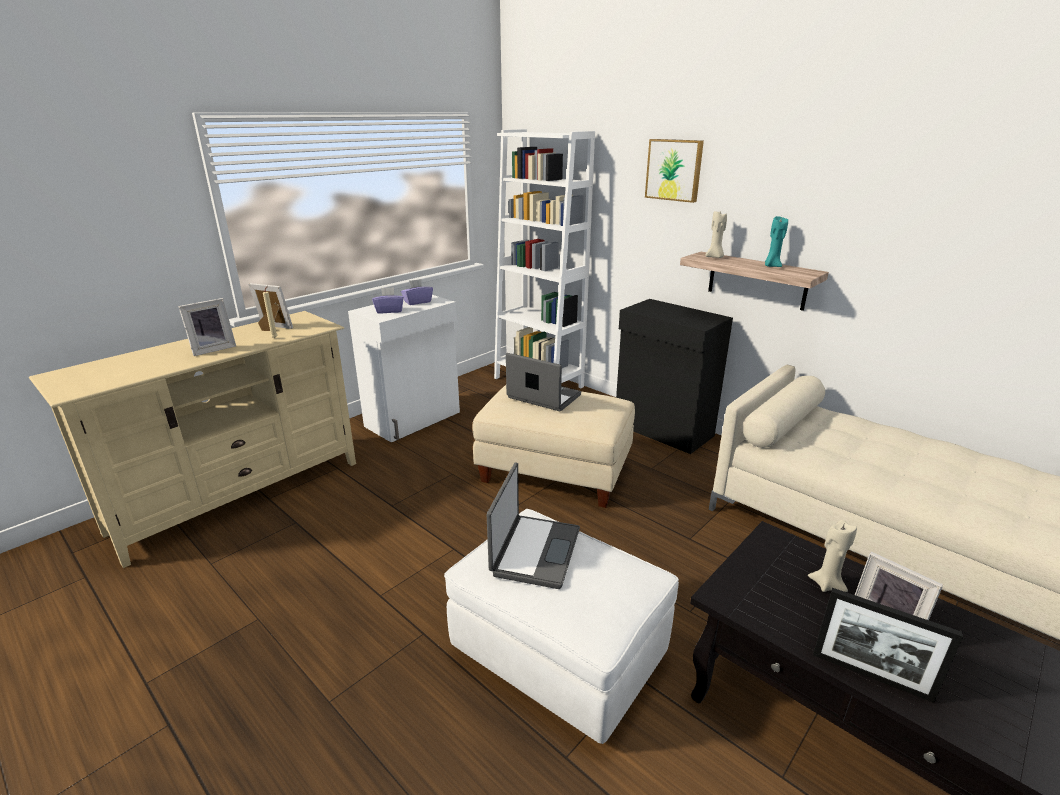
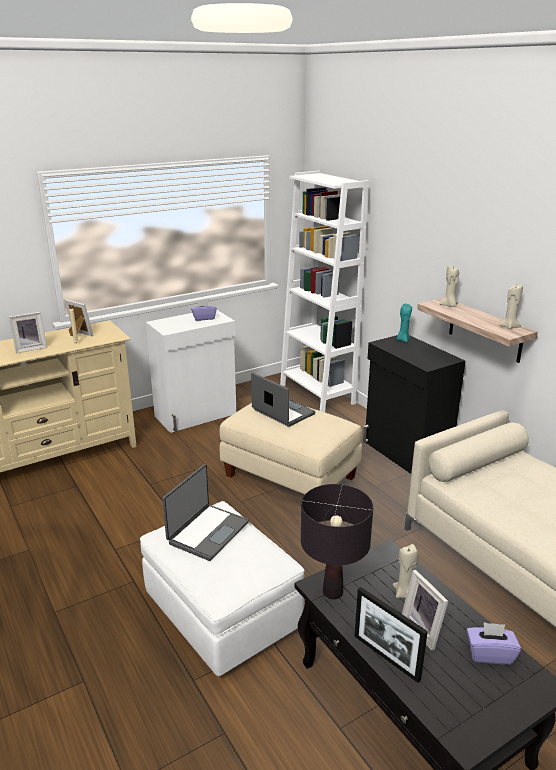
camera: 15 degrees right, 0 degrees up
purple tissue box [372,287,404,313] -> purple tissue box moved to [466,622,521,665]
picture [645,139,704,203] -> none
turquoise candle [765,216,788,267] -> turquoise candle moved to [397,304,412,342]
none -> black table lamp [301,484,373,599]
none -> beige candle [498,285,523,330]

